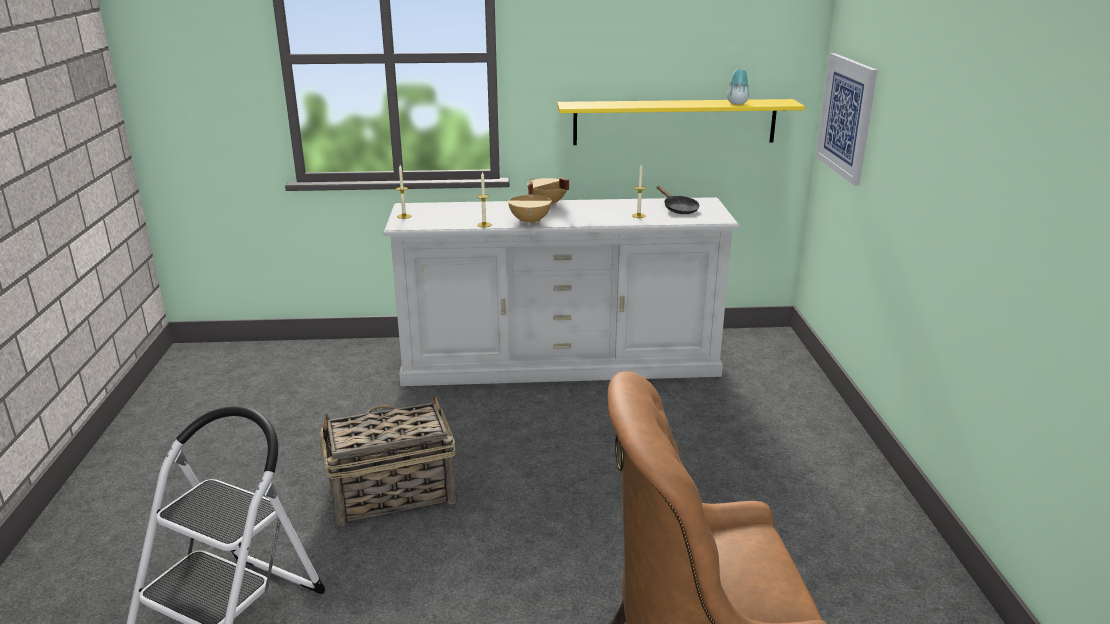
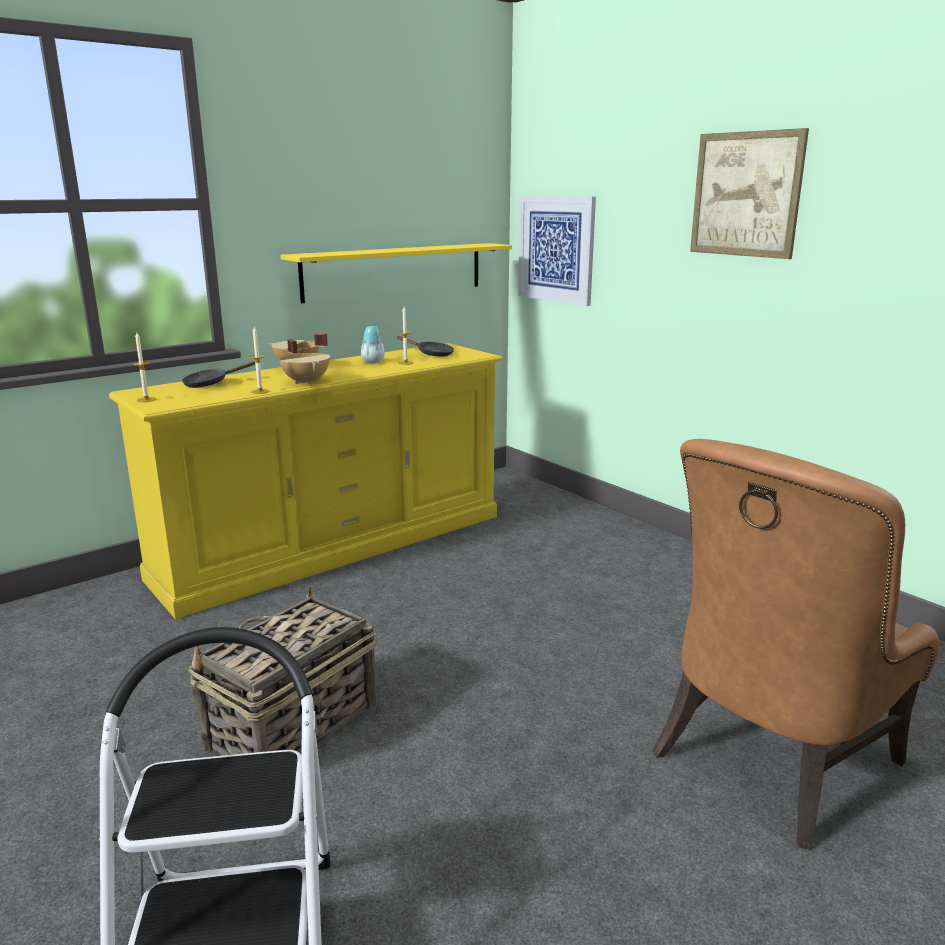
camera: 35 degrees left, 5 degrees down
white cabinet [383,197,740,386] -> yellow cabinet [109,343,503,619]
vase [727,70,749,104] -> vase moved to [361,326,385,363]
none -> black frying pan [182,361,255,388]
none -> picture [690,128,809,259]

